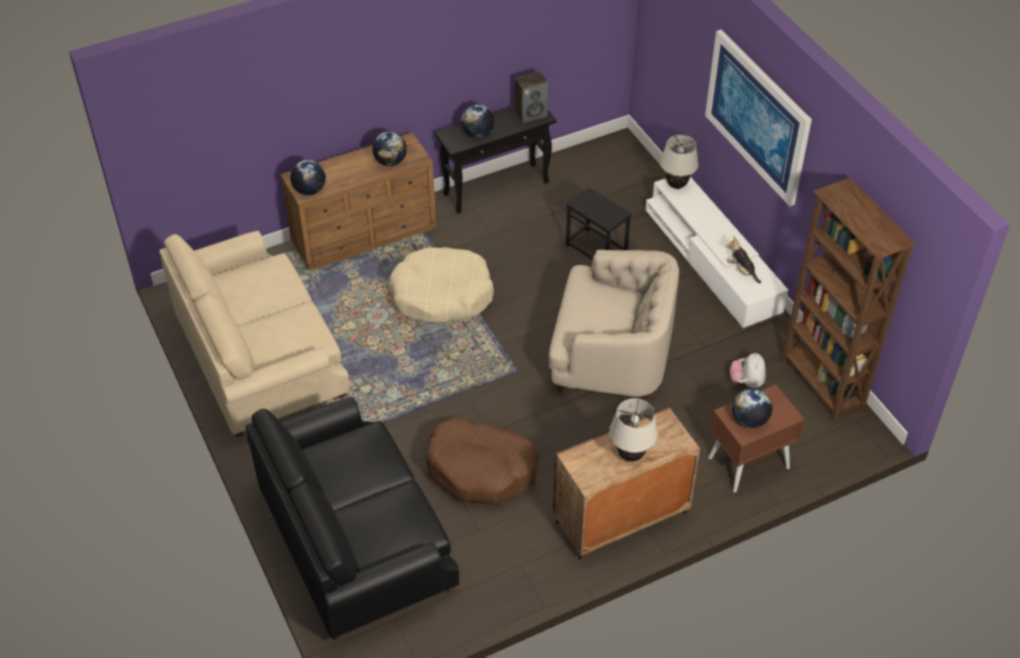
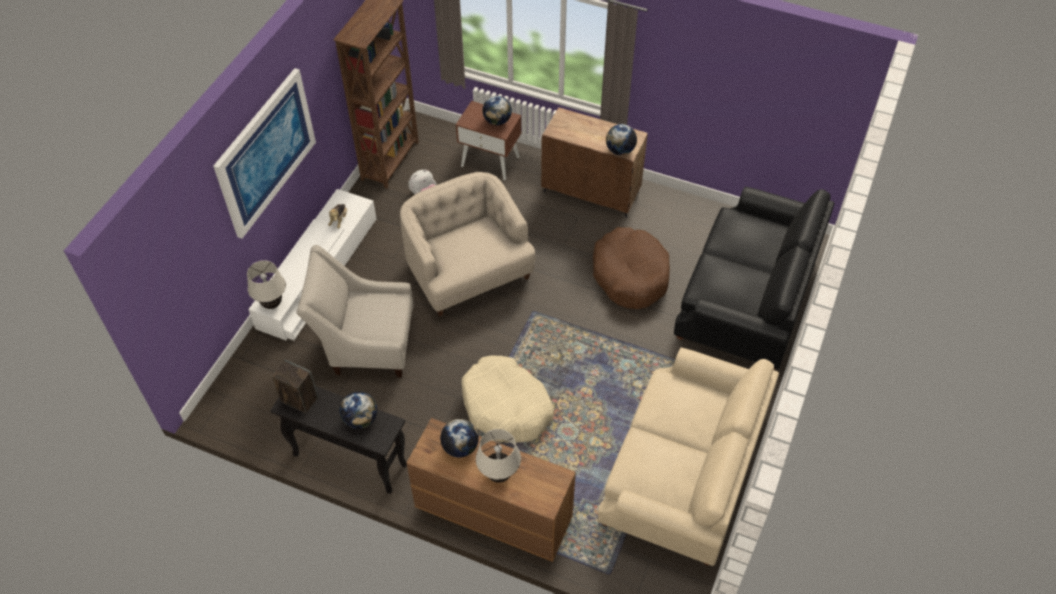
camera: 130 degrees left, 5 degrees up
globe [290,160,326,195] -> globe moved to [606,124,637,155]
black side table [566,187,632,260] -> beige armchair [296,245,414,378]
beige table lamp [609,399,658,462] -> beige table lamp moved to [476,429,521,483]

